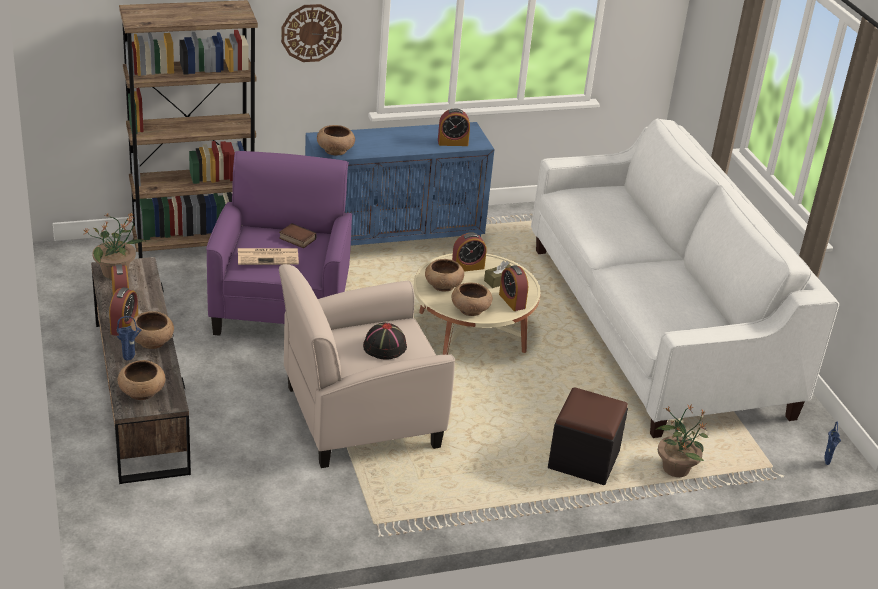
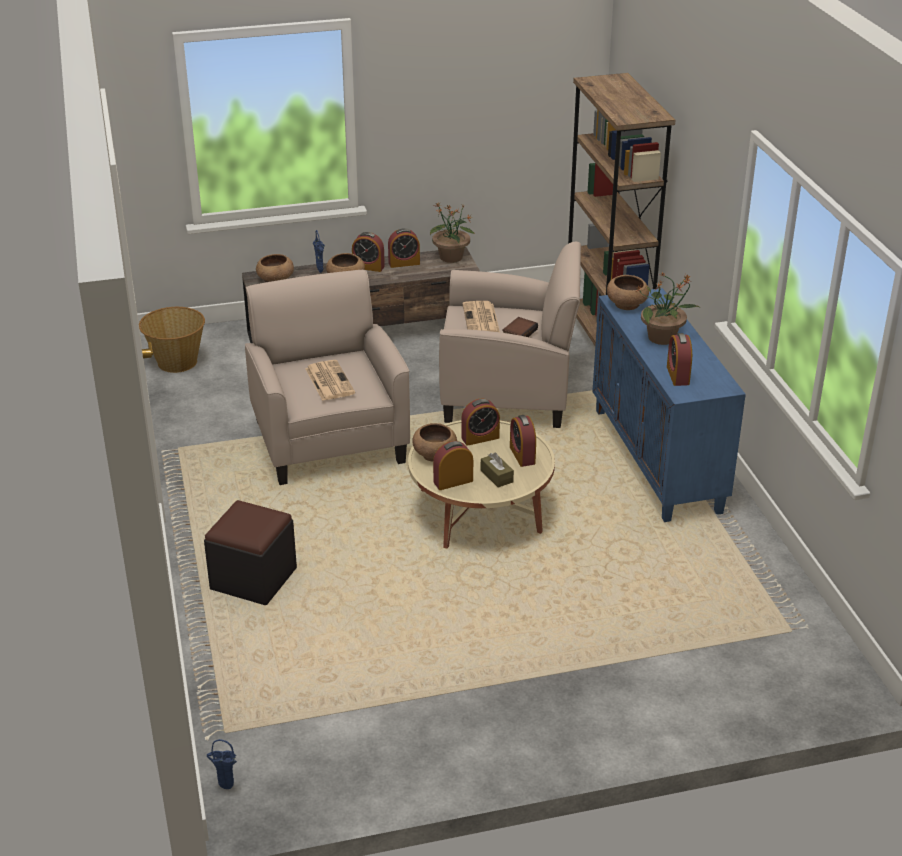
camera: 95 degrees right, 0 degrees up
purple armchair [206,151,352,336] -> beige armchair [439,242,581,428]
wall clock [281,4,342,62] -> none
black hat [363,322,407,360] -> newspaper [305,360,355,401]
brown bowl [425,259,464,291] -> alarm clock [461,398,500,446]
white sofa [531,118,839,438] -> none
potted plant [656,405,709,477] -> potted plant moved to [635,272,700,345]
none -> basket [139,307,205,373]

